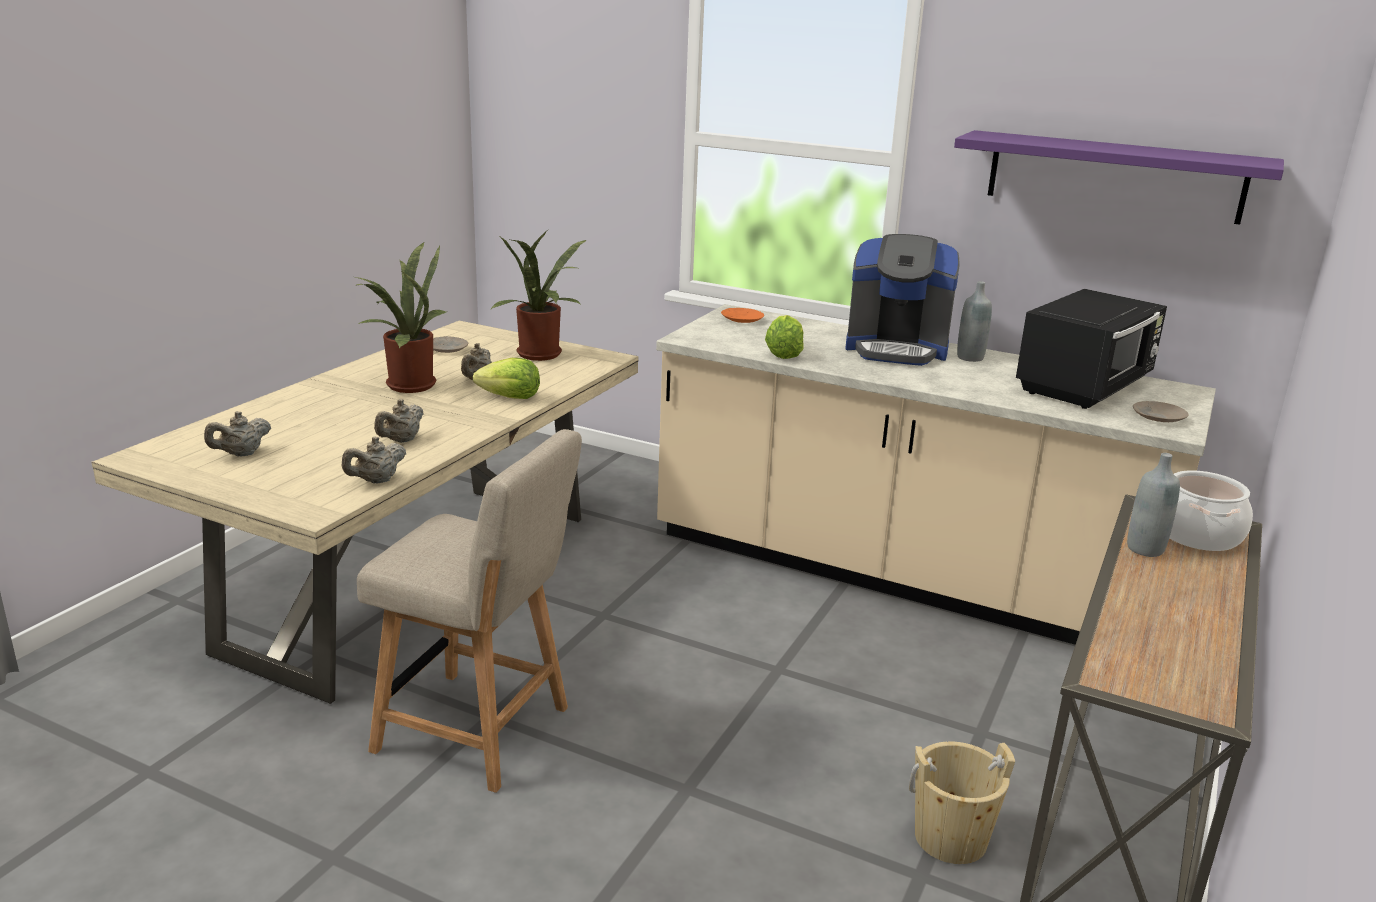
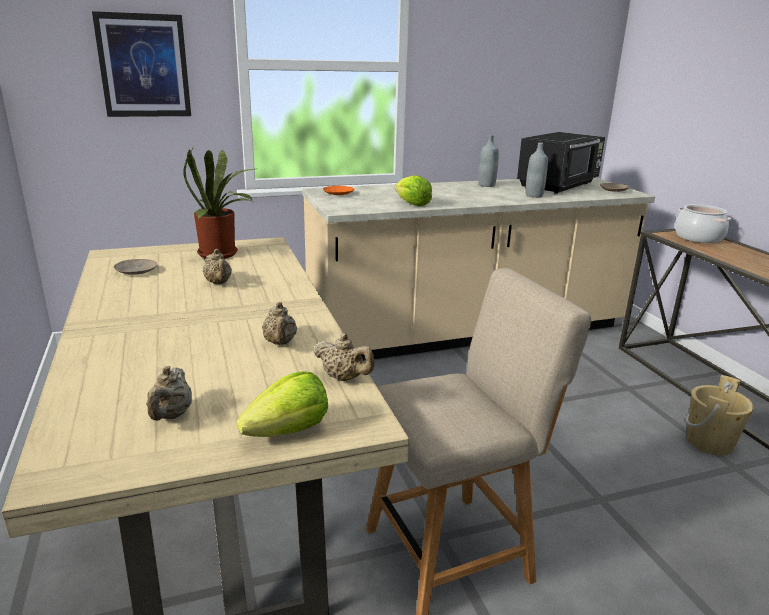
camera: 45 degrees left, 0 degrees up
beige teapot [342,437,406,483] -> beige teapot turned 60 degrees counterclockwise [314,333,375,381]
potted plant [356,241,449,393] -> none
lettuce [473,358,540,399] -> lettuce moved to [237,372,328,437]
coffee machine [845,234,960,366] -> none
purple shelf [954,130,1284,225] -> none
black microwave [1016,289,1167,409] -> black microwave turned 45 degrees clockwise [517,132,605,194]
grey bottle [1127,453,1180,557] -> grey bottle moved to [526,143,548,198]
none -> picture [92,11,191,117]

